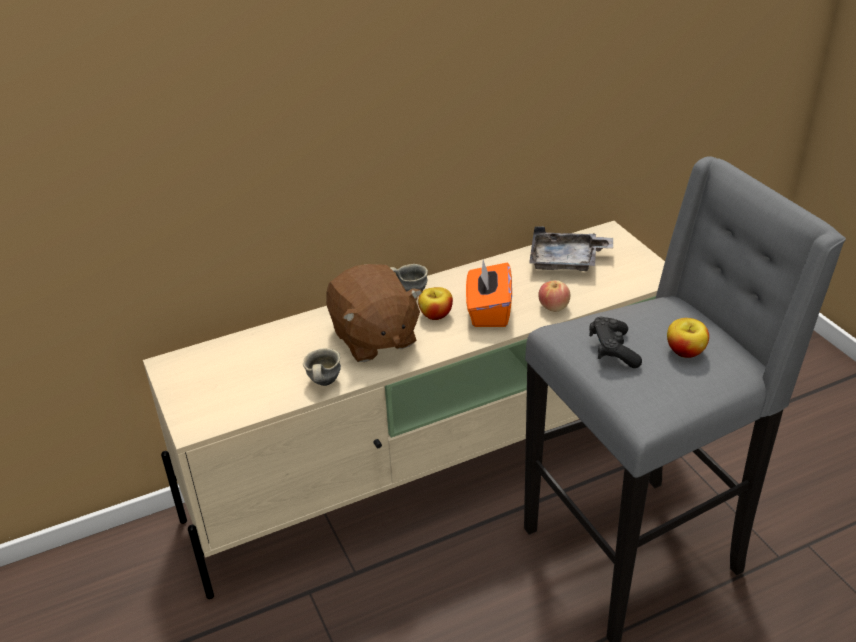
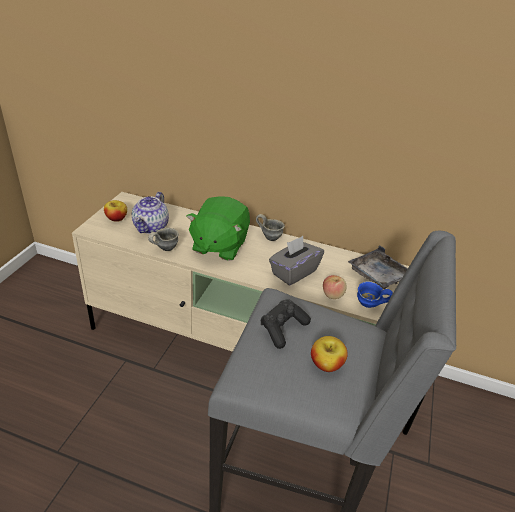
camera: 40 degrees right, 0 degrees up
brown plush toy [326,264,422,362] -> green plush toy [186,196,250,261]
apple [418,287,453,320] -> apple moved to [104,200,127,222]
orange tissue box [466,260,512,327] -> grey tissue box [269,236,324,285]
none -> teapot [132,192,169,234]
none -> blue mug [357,281,393,308]

